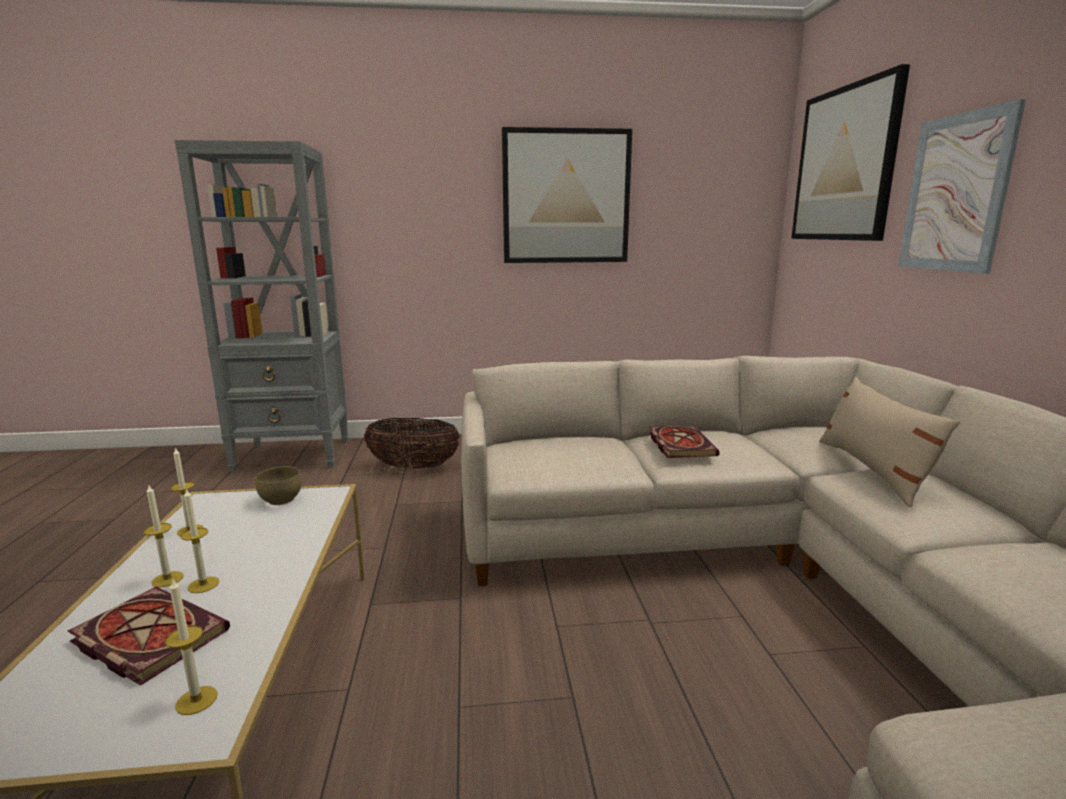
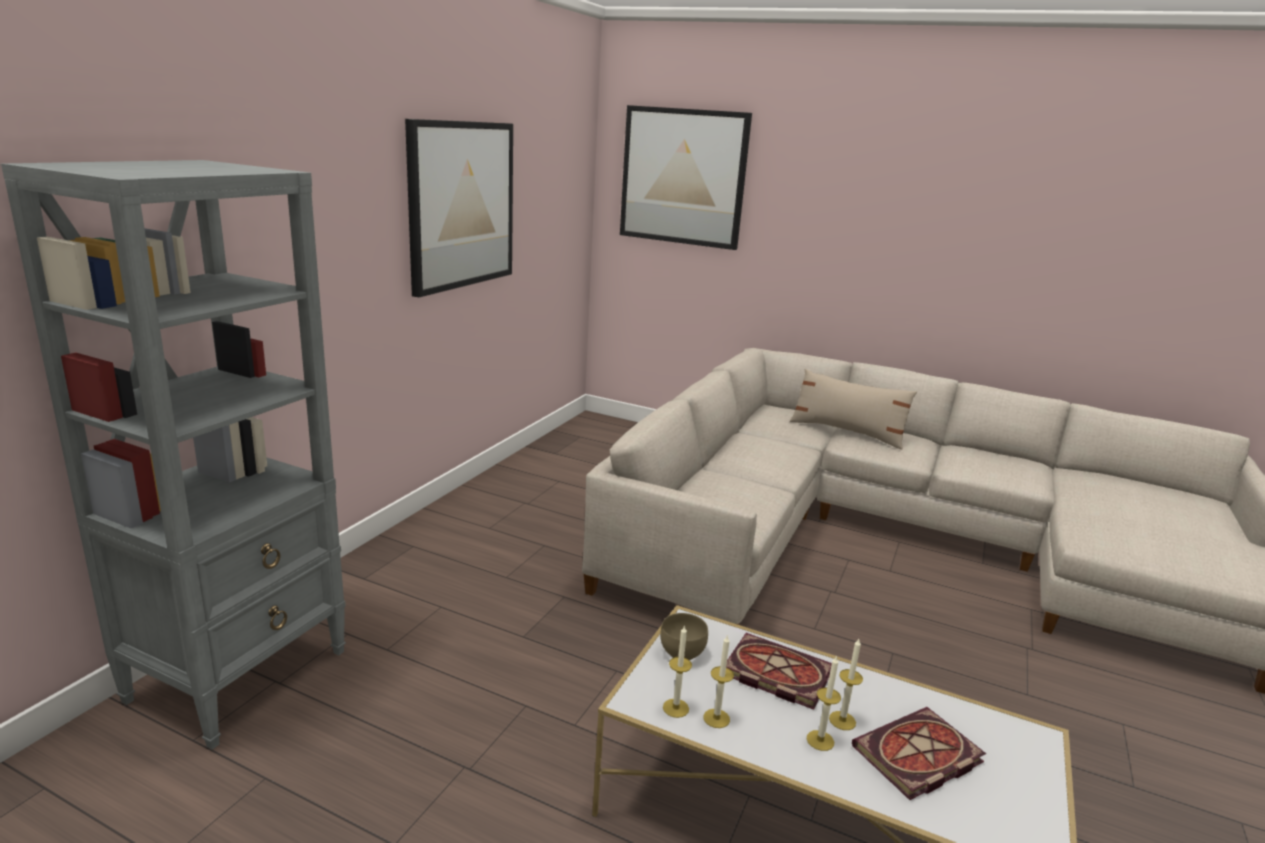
camera: 60 degrees left, 5 degrees up
candle [165,578,218,715] -> candle moved to [663,625,692,718]
basket [364,418,460,469] -> none
book [649,426,720,458] -> book moved to [726,633,832,710]
picture [898,99,1026,274] -> none

